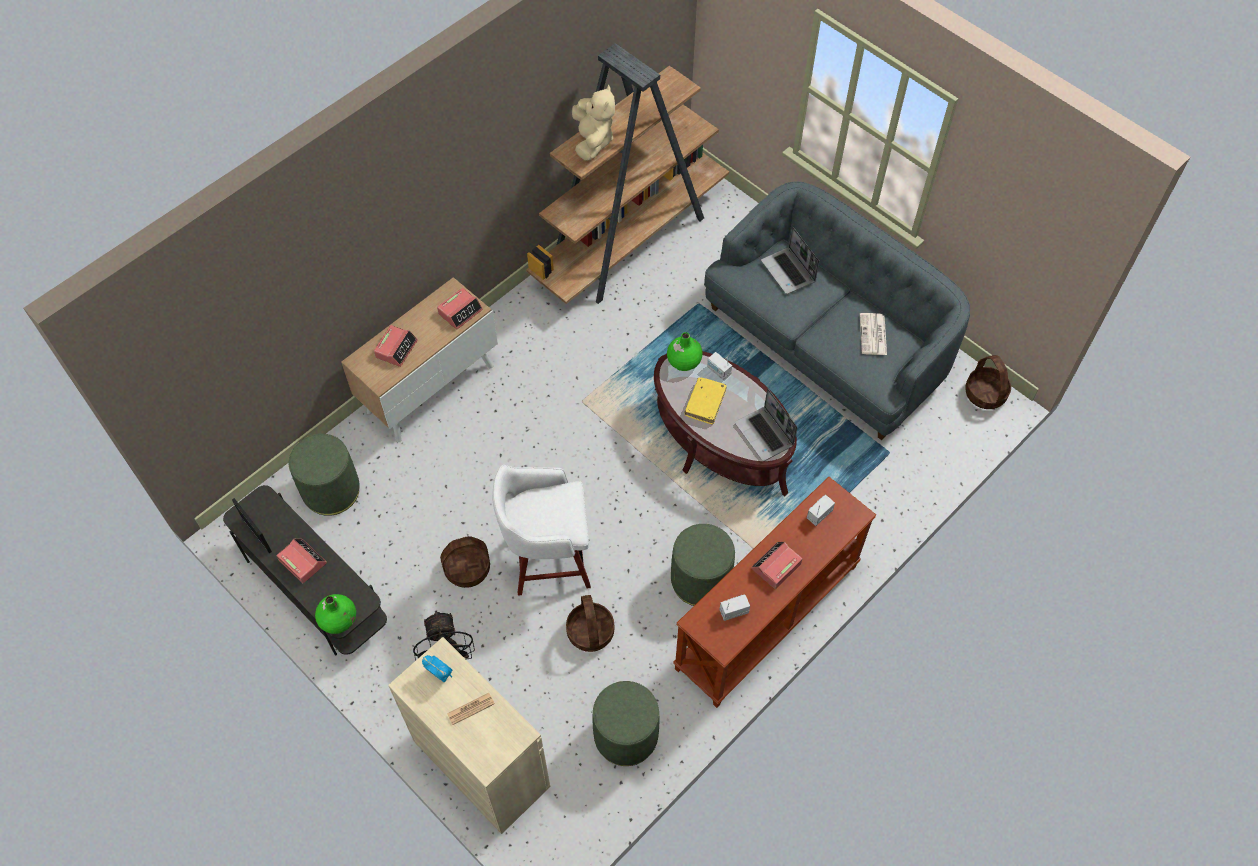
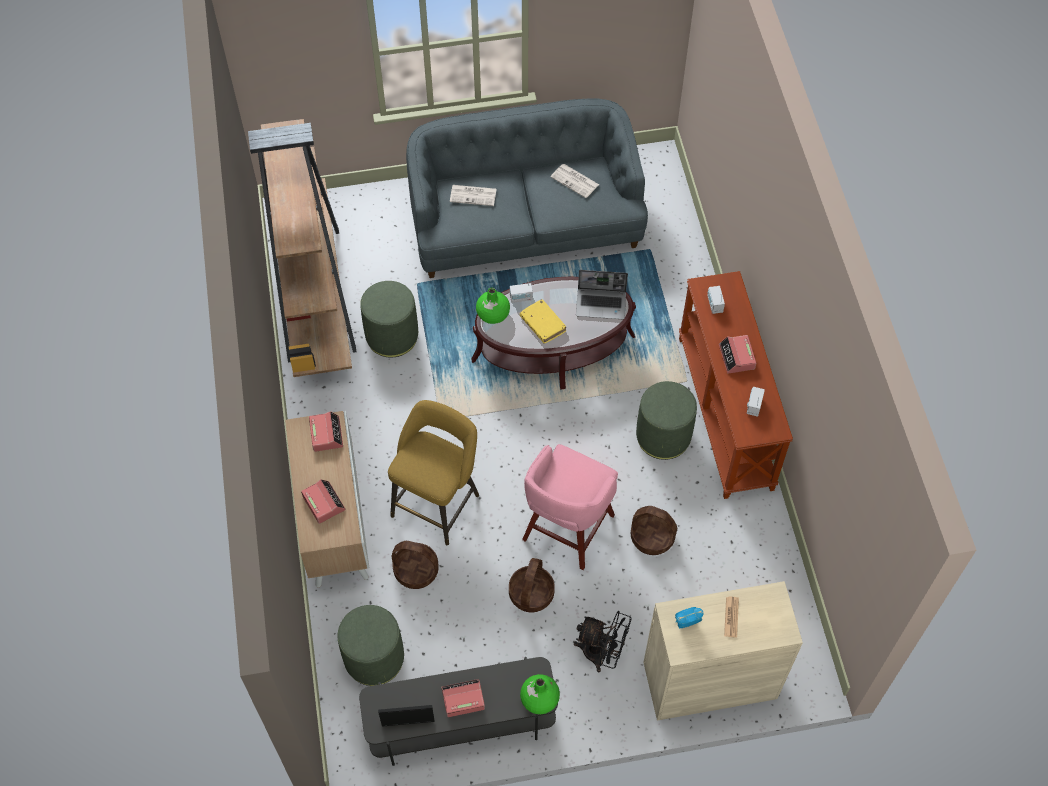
camera: 55 degrees left, 0 degrees up
white stool [492,465,591,596] -> pink stool [522,444,618,570]
beige plush toy [572,85,615,161] -> none
green ottoman [593,681,659,766] -> green ottoman moved to [360,281,418,358]
laptop [761,227,819,294] -> newspaper [450,185,496,206]
basket [965,355,1011,409] -> basket moved to [391,541,439,589]
none -> yellow stool [388,400,479,545]

